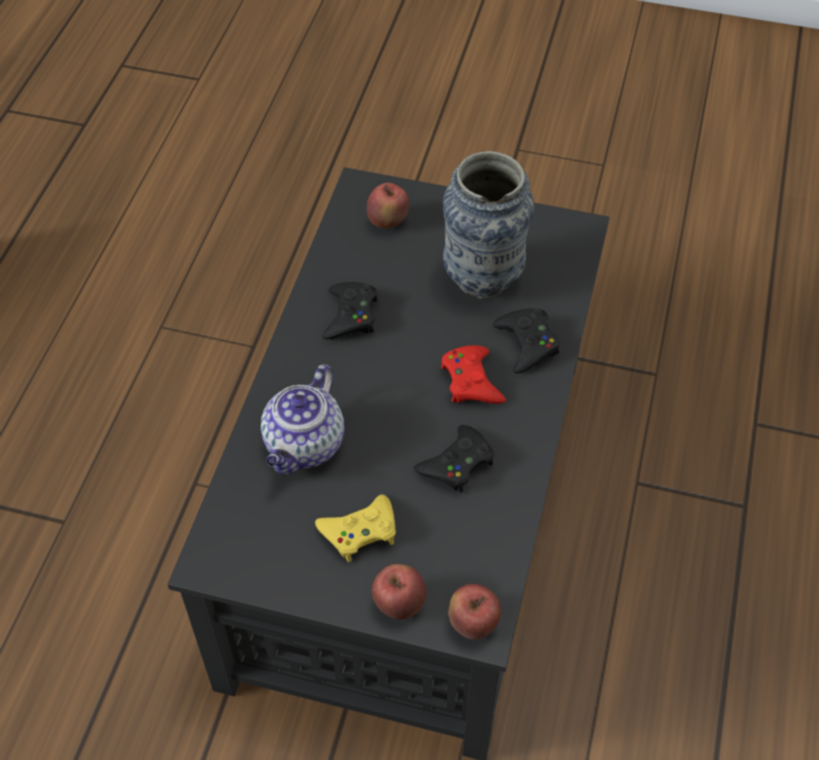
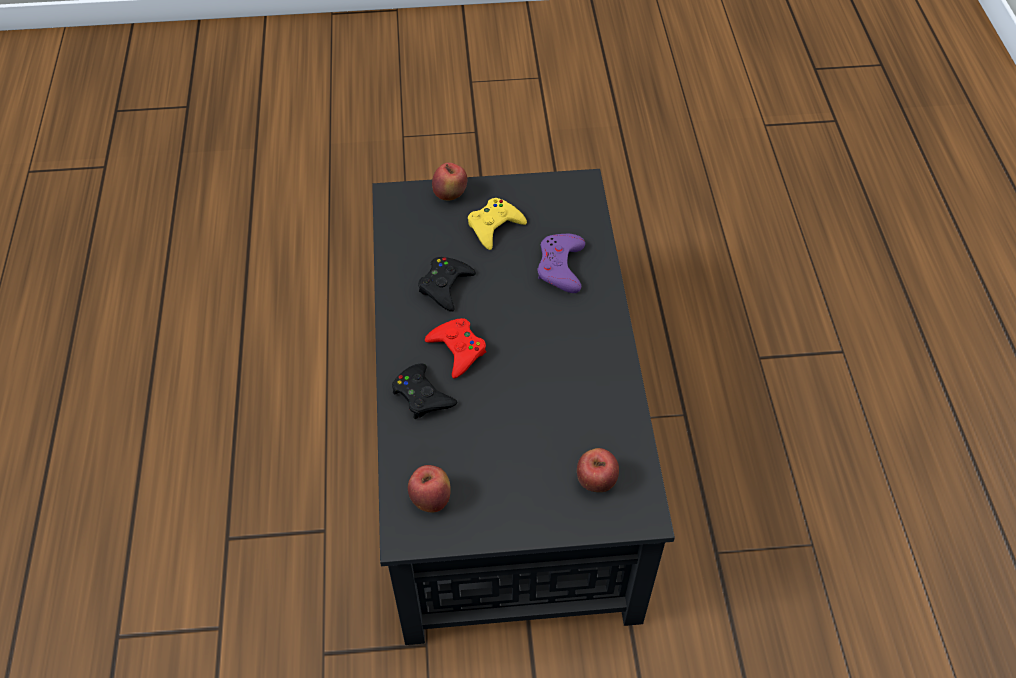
camera: 160 degrees right, 0 degrees up
teapot [261,364,344,474] -> purple game controller [538,234,585,293]
black game controller [322,282,377,339] -> none
vase [443,151,534,298] -> none
apple [448,584,501,640] -> apple moved to [408,465,451,513]

